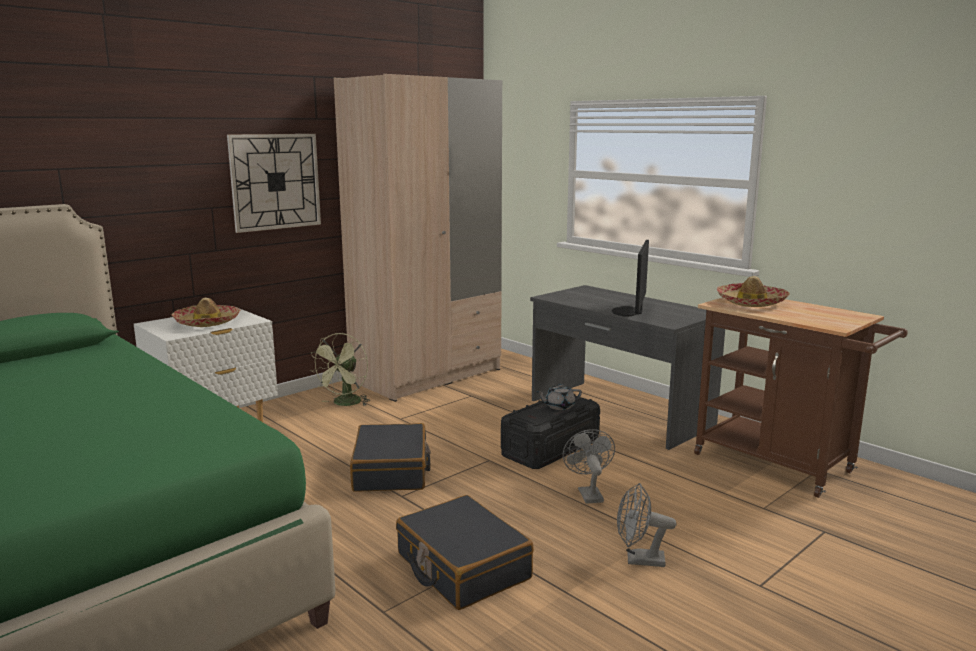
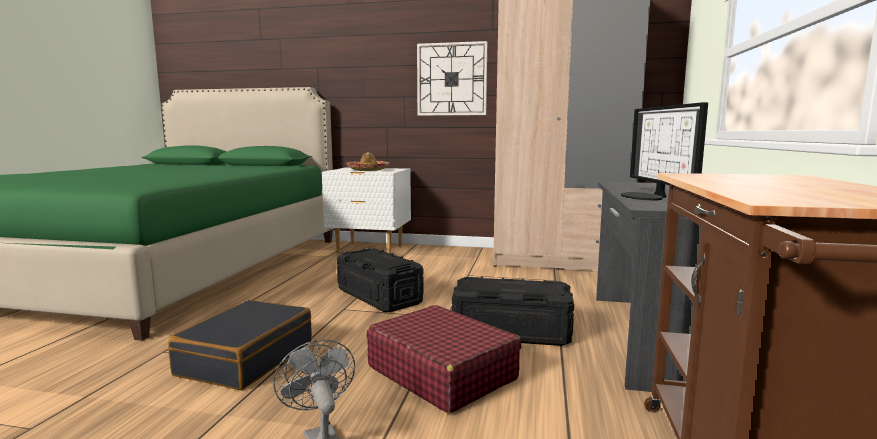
camera: 55 degrees right, 5 degrees down
green fan [310,333,371,406] -> none
black suitcase [350,423,431,492] -> black storage box [337,248,424,312]
grey teapot [536,384,582,410] -> none
grey fan [563,429,615,504] -> red suitcase [367,305,521,413]
monitor [612,240,649,317] -> monitor turned 75 degrees counterclockwise [621,102,708,200]
hat [717,276,790,307] -> none

